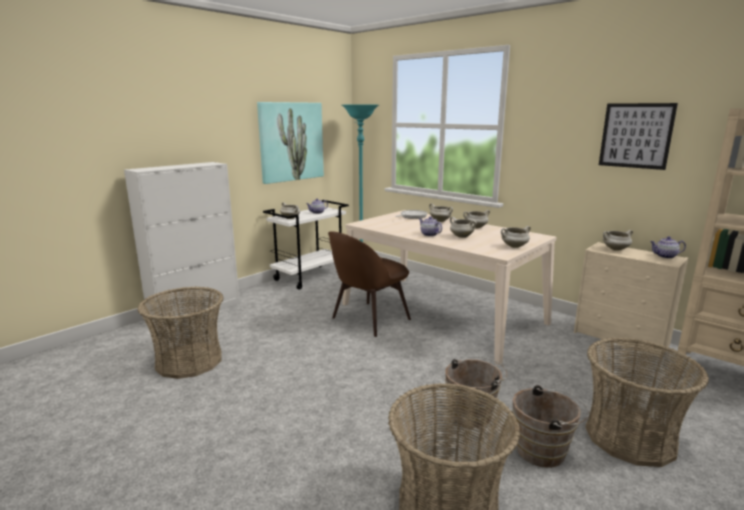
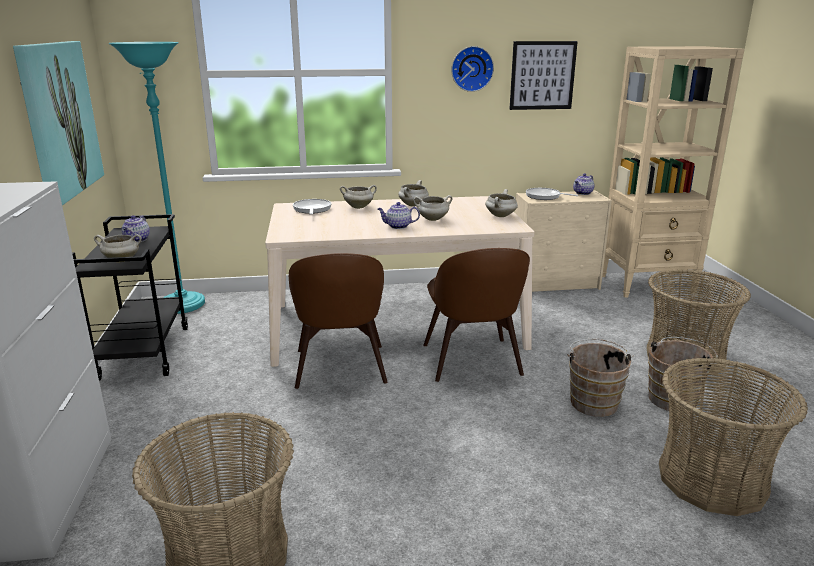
camera: 50 degrees left, 5 degrees up
white cart [263,200,349,290] -> black cart [72,214,188,380]
white cooking pot [603,230,633,251] -> frying pan [526,188,578,200]
none -> brown chair [423,248,530,382]
none -> wall clock [451,46,494,92]

